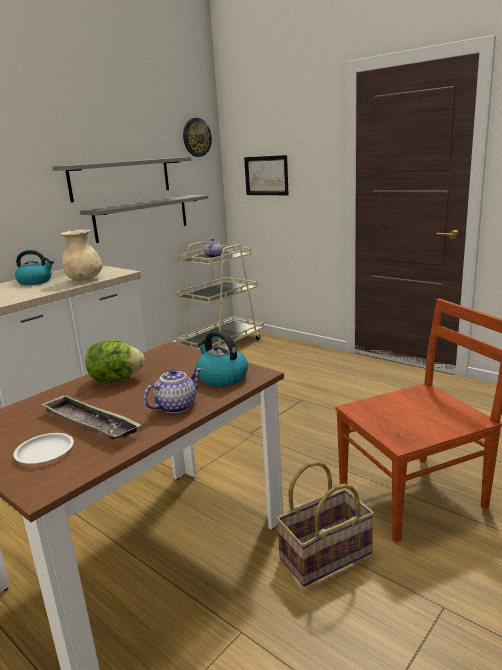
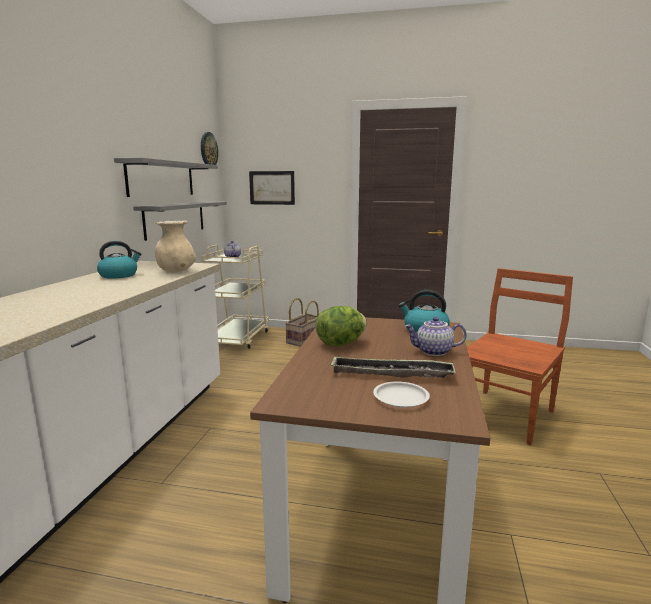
camera: 30 degrees left, 5 degrees down
teapot [143,368,202,413] -> teapot turned 105 degrees counterclockwise [405,317,466,356]
basket [276,461,375,586] -> basket moved to [285,298,319,347]

